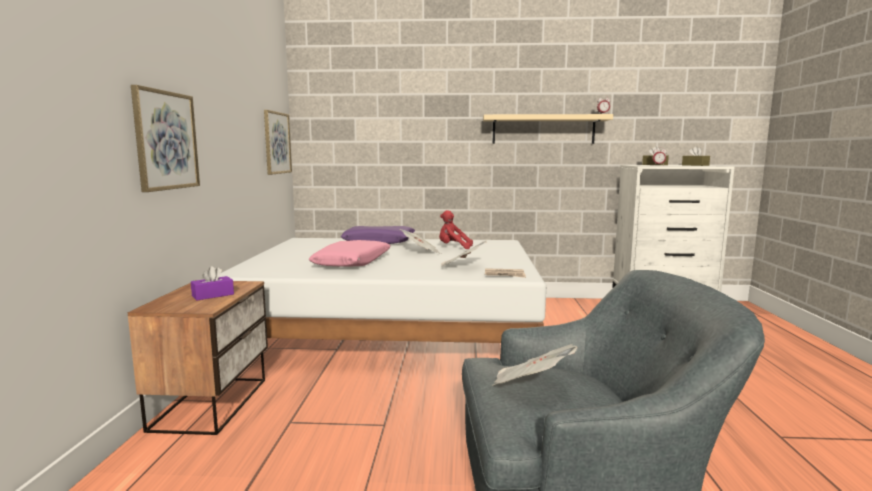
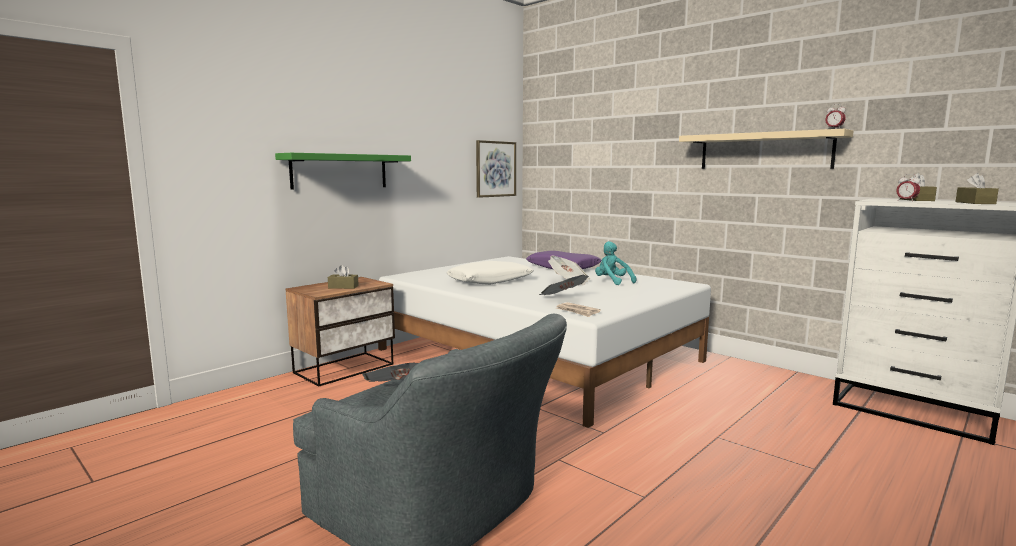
camera: 40 degrees right, 0 degrees up
picture [131,85,200,192] -> green shelf [275,153,411,190]
purple tissue box [191,266,234,300] -> brown tissue box [328,265,359,289]
pink pillow [309,240,391,267] -> white pillow [446,261,534,285]
red plush toy [439,210,473,249] -> turquoise plush toy [595,241,637,285]

